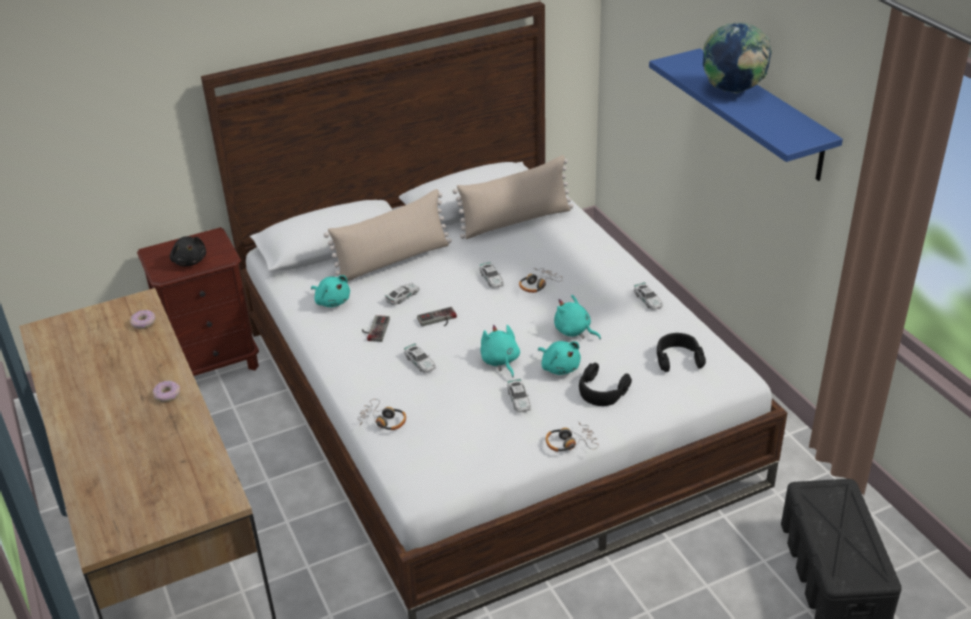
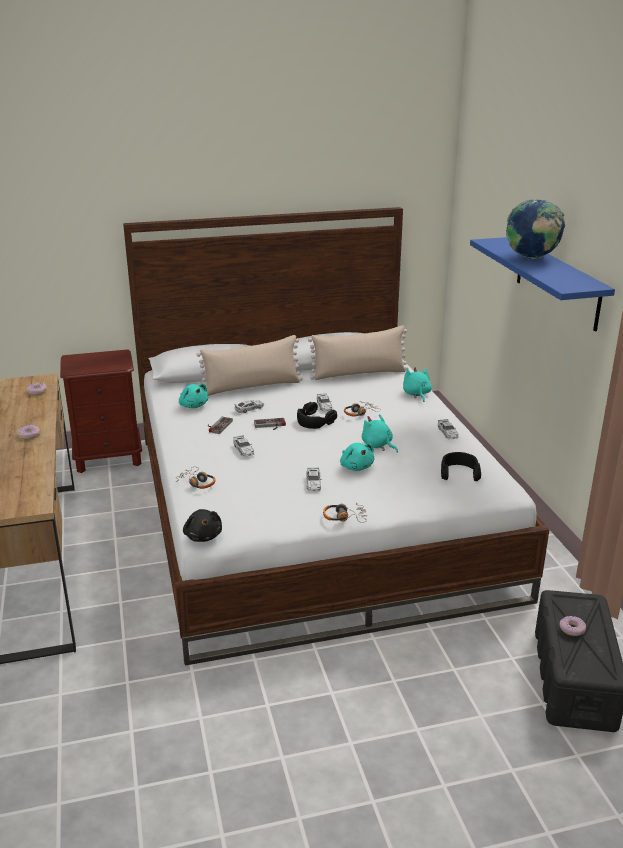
camera: 10 degrees right, 10 degrees down
black plush toy [170,236,206,266] -> black plush toy moved to [183,509,222,542]
turquoise plush toy [480,325,520,378] -> turquoise plush toy moved to [403,368,432,402]
black headphones [579,363,632,406] -> black headphones moved to [297,402,337,429]
none -> donut [560,616,586,636]

